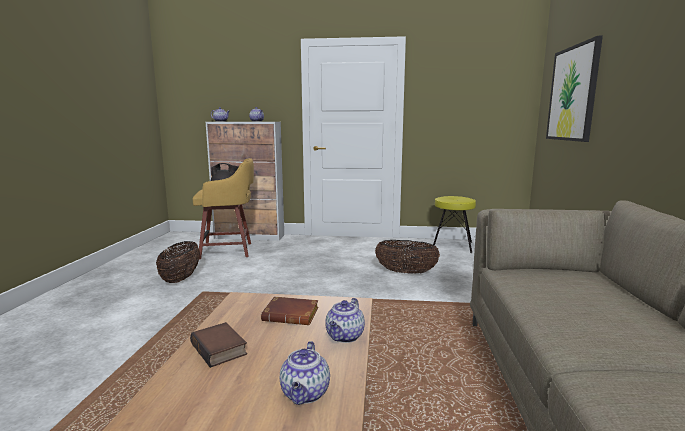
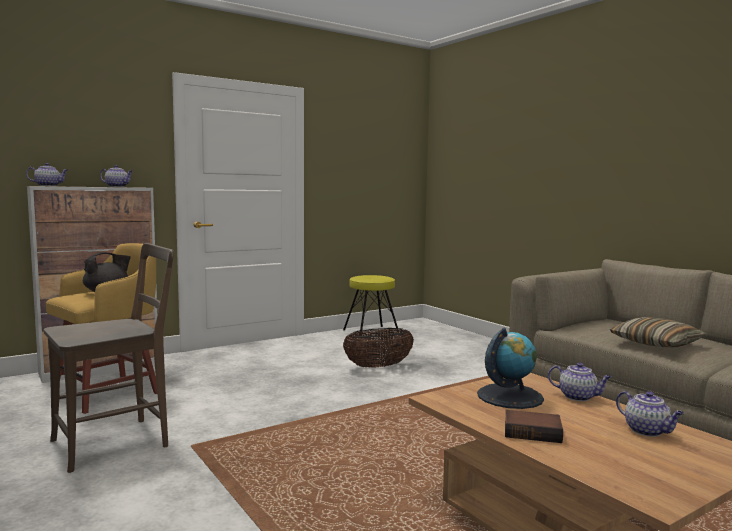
camera: 40 degrees left, 5 degrees down
basket [156,241,200,283] -> brown chair [44,243,174,473]
brown book [261,297,319,325] -> globe [477,328,544,409]
teapot [325,298,365,343] -> teapot turned 45 degrees counterclockwise [548,362,612,401]
picture [546,36,603,142] -> none
none -> pillow [610,317,707,348]

